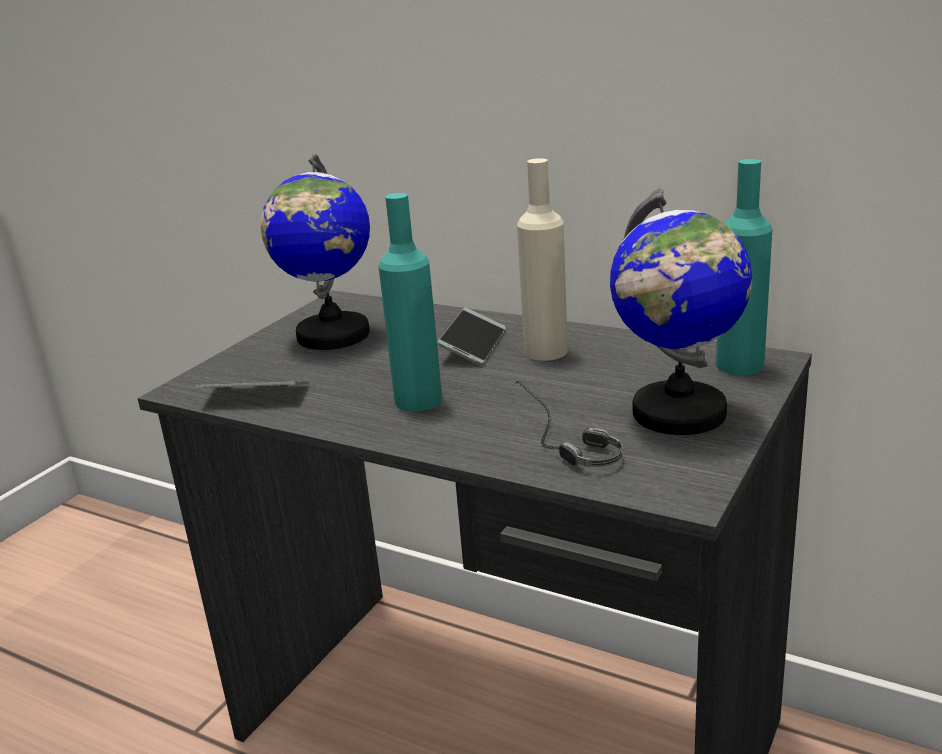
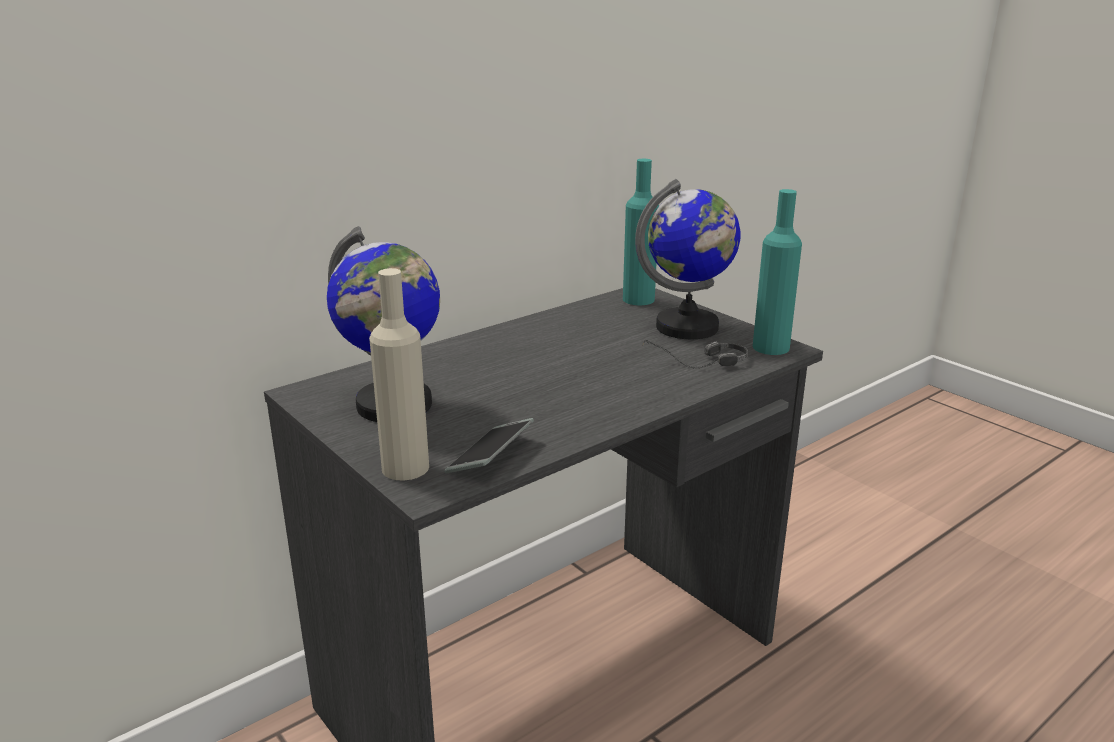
camera: 70 degrees left, 0 degrees up
turquoise bottle [379,193,442,412] -> turquoise bottle moved to [753,189,802,355]
phone [437,308,506,365] -> none
beige bottle [517,158,568,361] -> beige bottle moved to [369,268,429,481]

